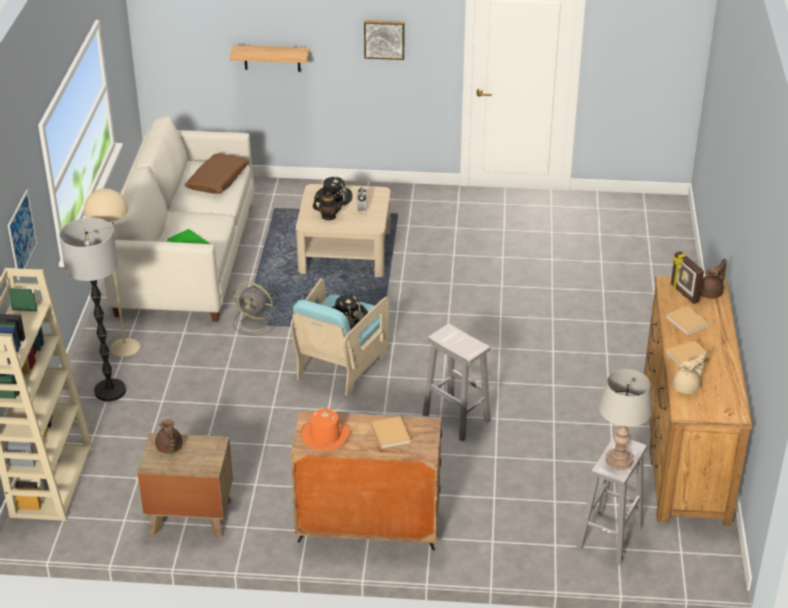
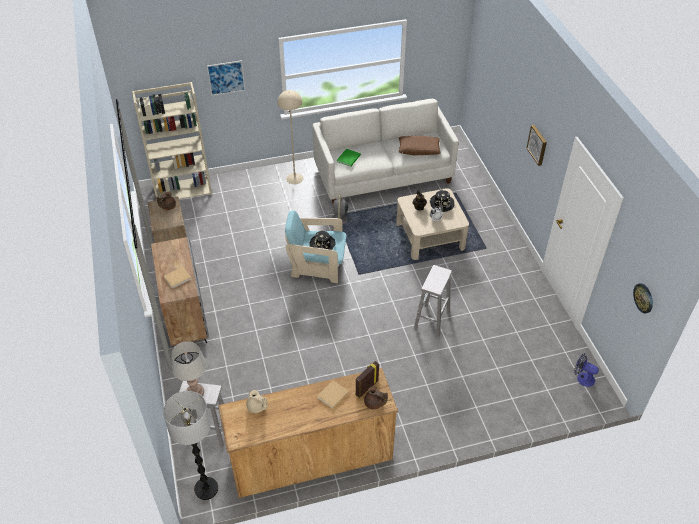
camera: 70 degrees right, 10 degrees up
floor lamp [59,218,126,402] -> floor lamp moved to [163,391,218,500]
shelf [230,45,310,72] -> none
orange hat [301,408,350,450] -> none
white stool [422,324,491,442] -> white stool moved to [414,265,452,337]
beige book [666,341,712,367] -> none
none -> fan [574,353,599,387]
none -> wall clock [633,283,653,313]

